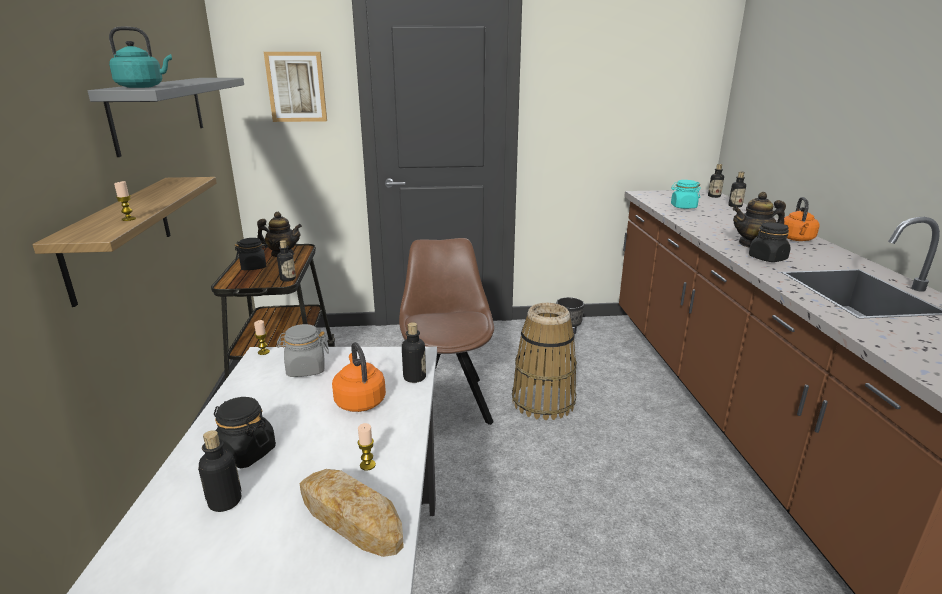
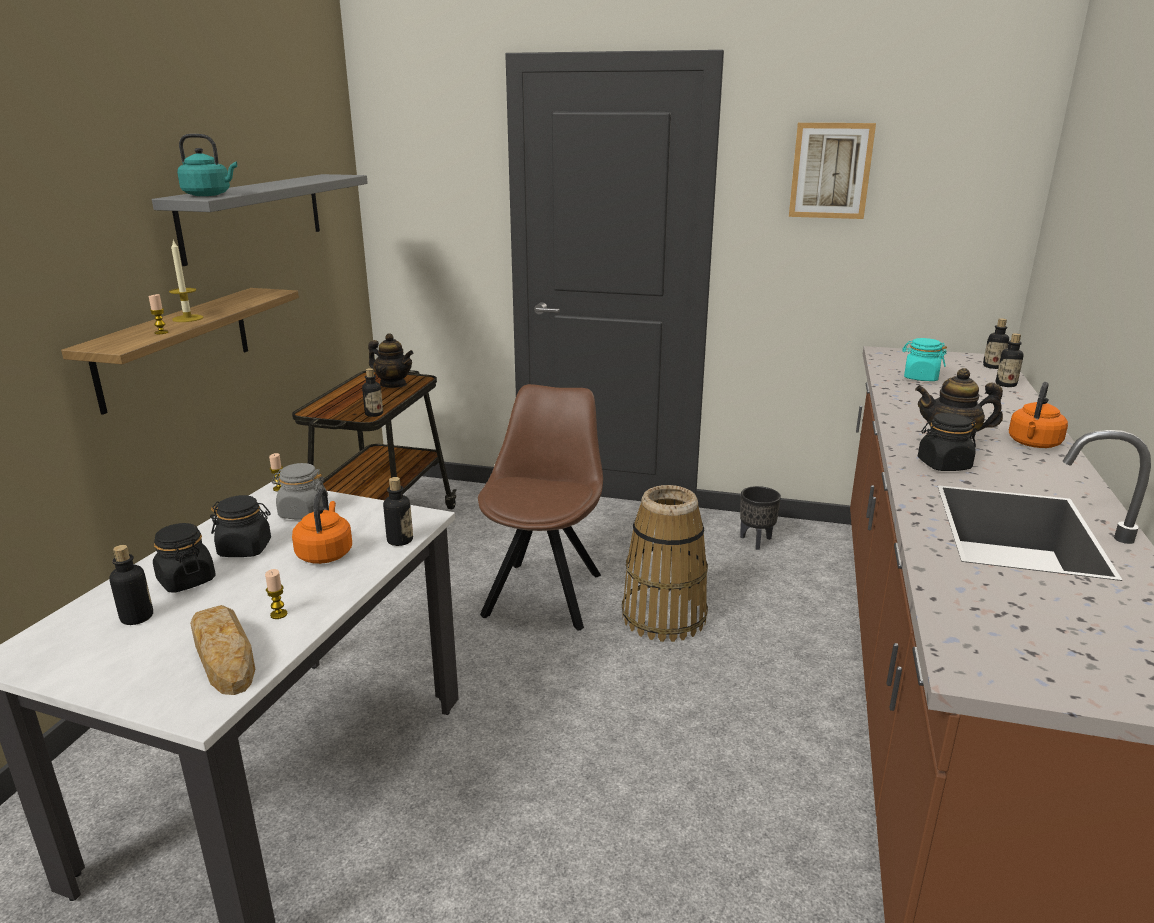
camera: 20 degrees right, 0 degrees up
black jar [235,238,268,270] -> black jar moved to [210,495,271,557]
picture [264,52,327,122] -> picture moved to [789,123,876,219]
none -> candle [169,240,203,322]

